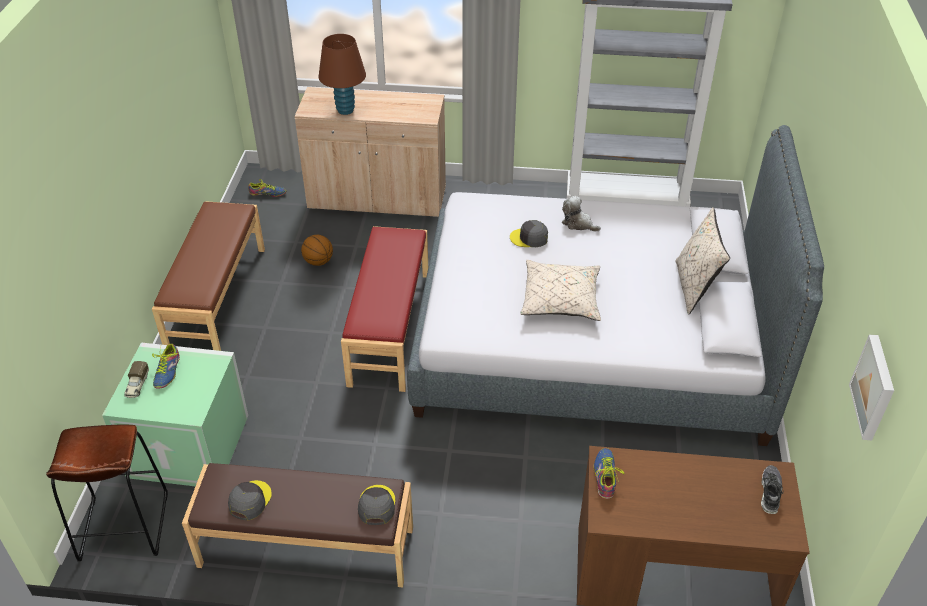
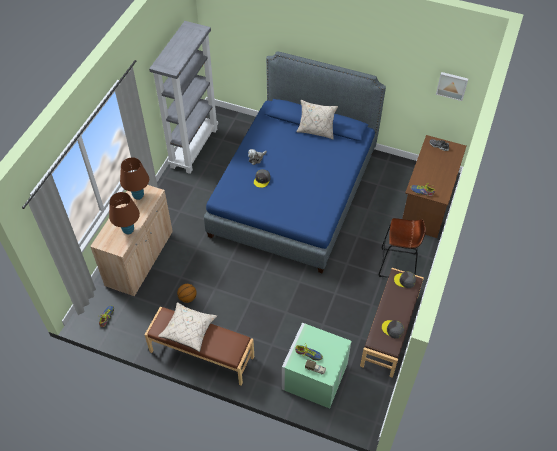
camera: 75 degrees left, 10 degrees up
brown stool [46,424,168,561] -> brown stool moved to [378,218,426,278]
red bench [341,226,428,392] -> none
grey bed [407,125,824,446] -> blue bed [204,51,386,273]
beige pillow [520,260,601,321] -> beige pillow moved to [158,302,217,352]
none -> brown table lamp [120,157,149,200]

